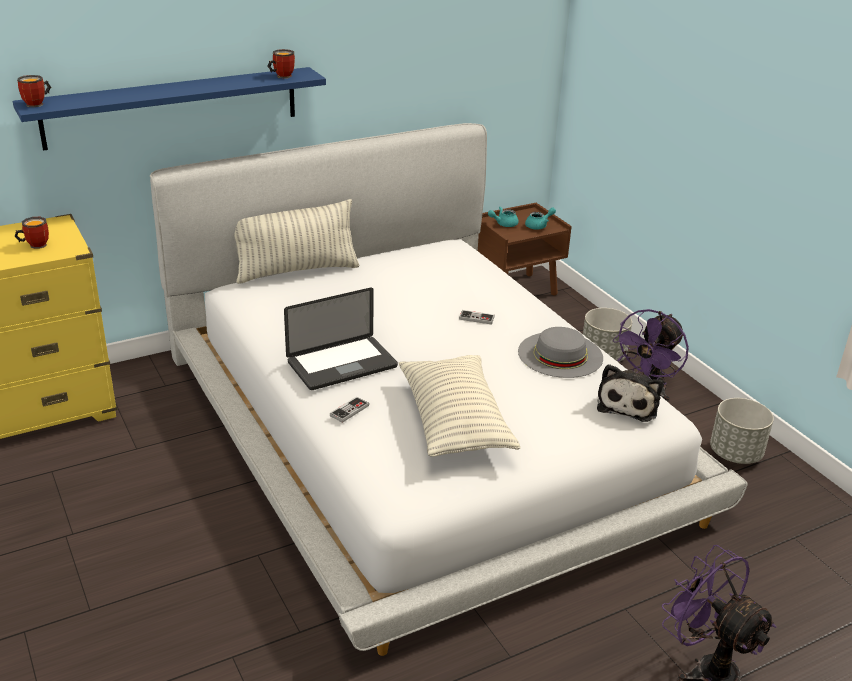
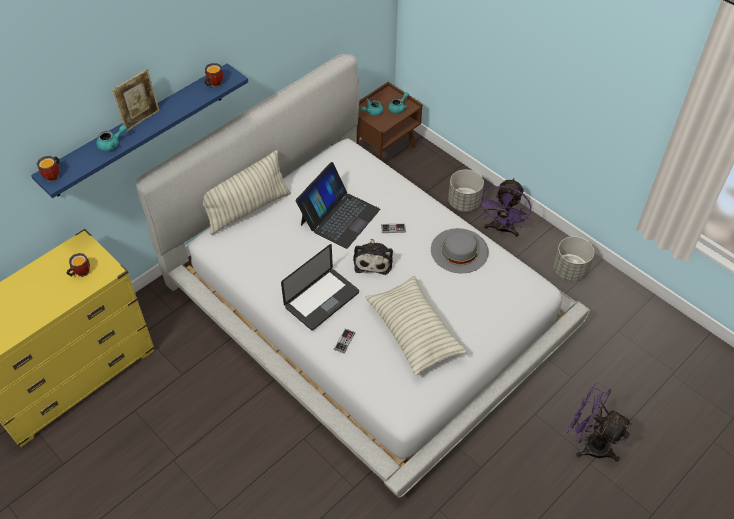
camera: 15 degrees left, 20 degrees up
plush toy [597,364,663,422] -> plush toy moved to [353,239,393,275]
none -> turquoise teapot [97,125,127,151]
none -> picture frame [112,69,160,132]
none -> laptop [296,162,380,249]

